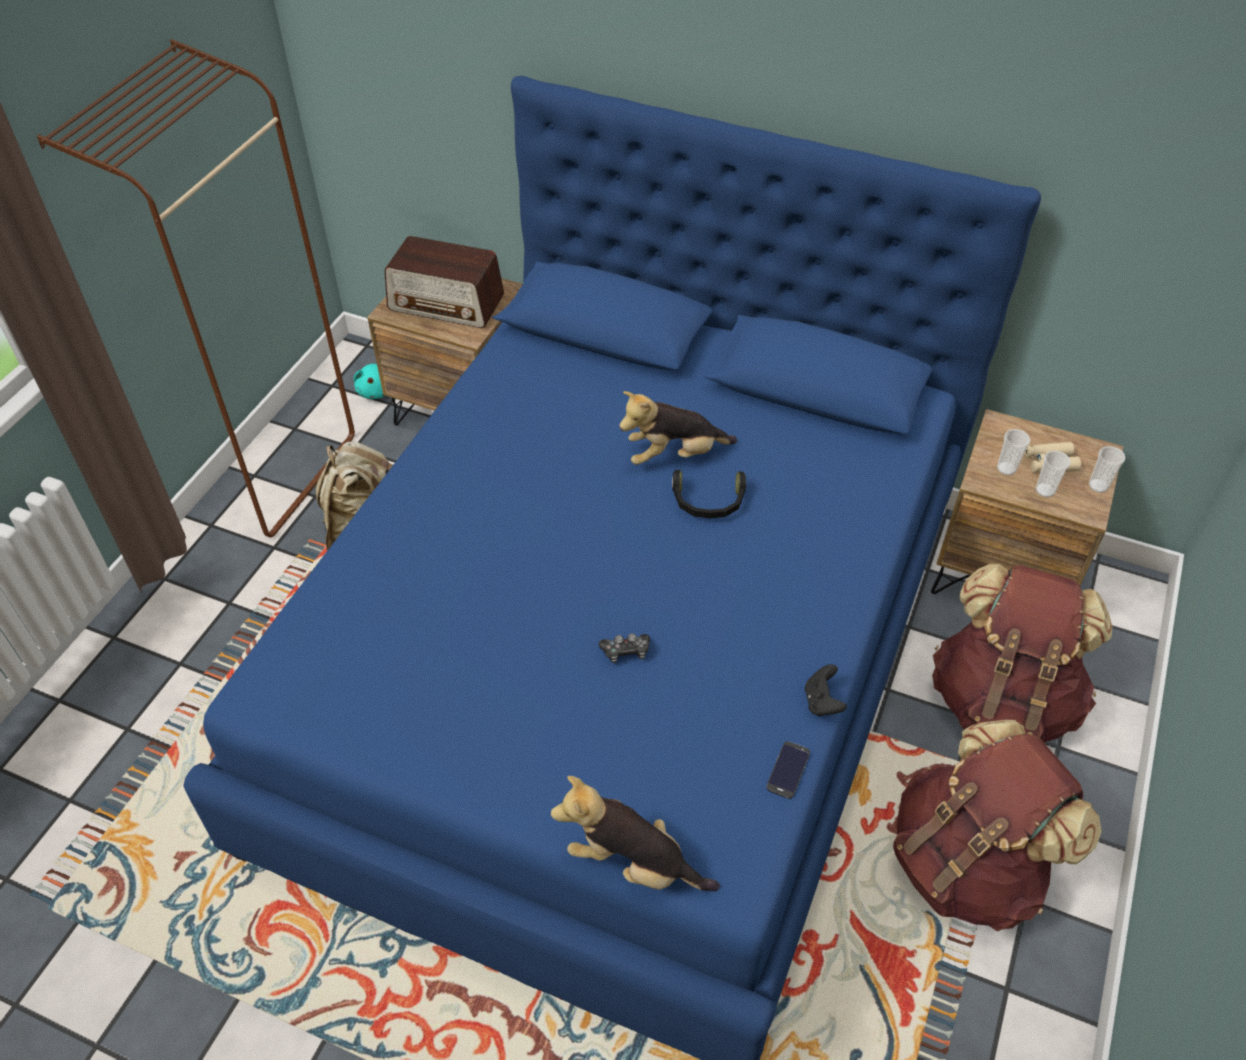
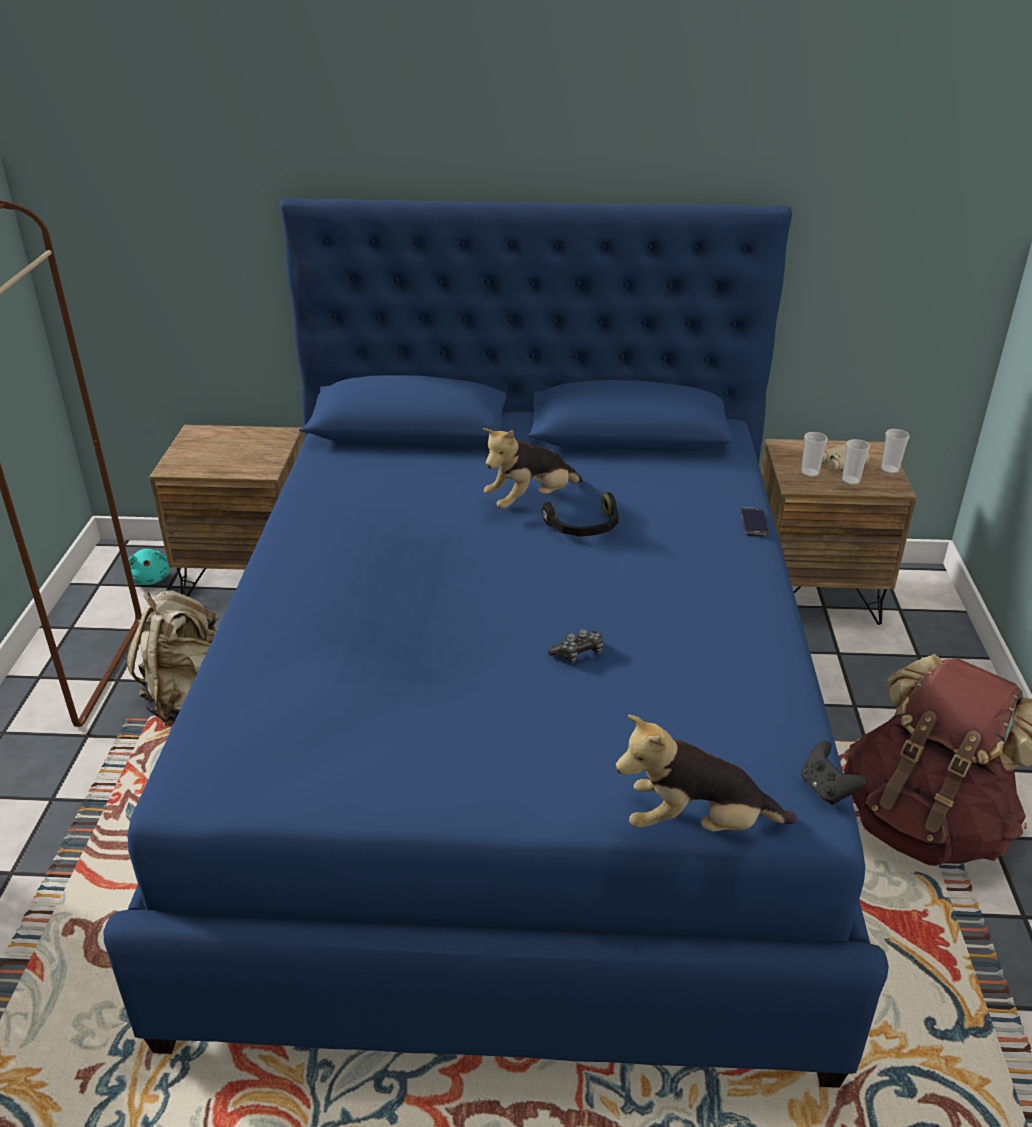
camera: 20 degrees left, 15 degrees down
radio [385,236,504,328] -> none
phone [767,741,810,799] -> phone moved to [741,508,769,537]
black game controller [805,664,847,716] -> black game controller moved to [801,741,867,805]
brown backpack [932,564,1112,742] -> none

